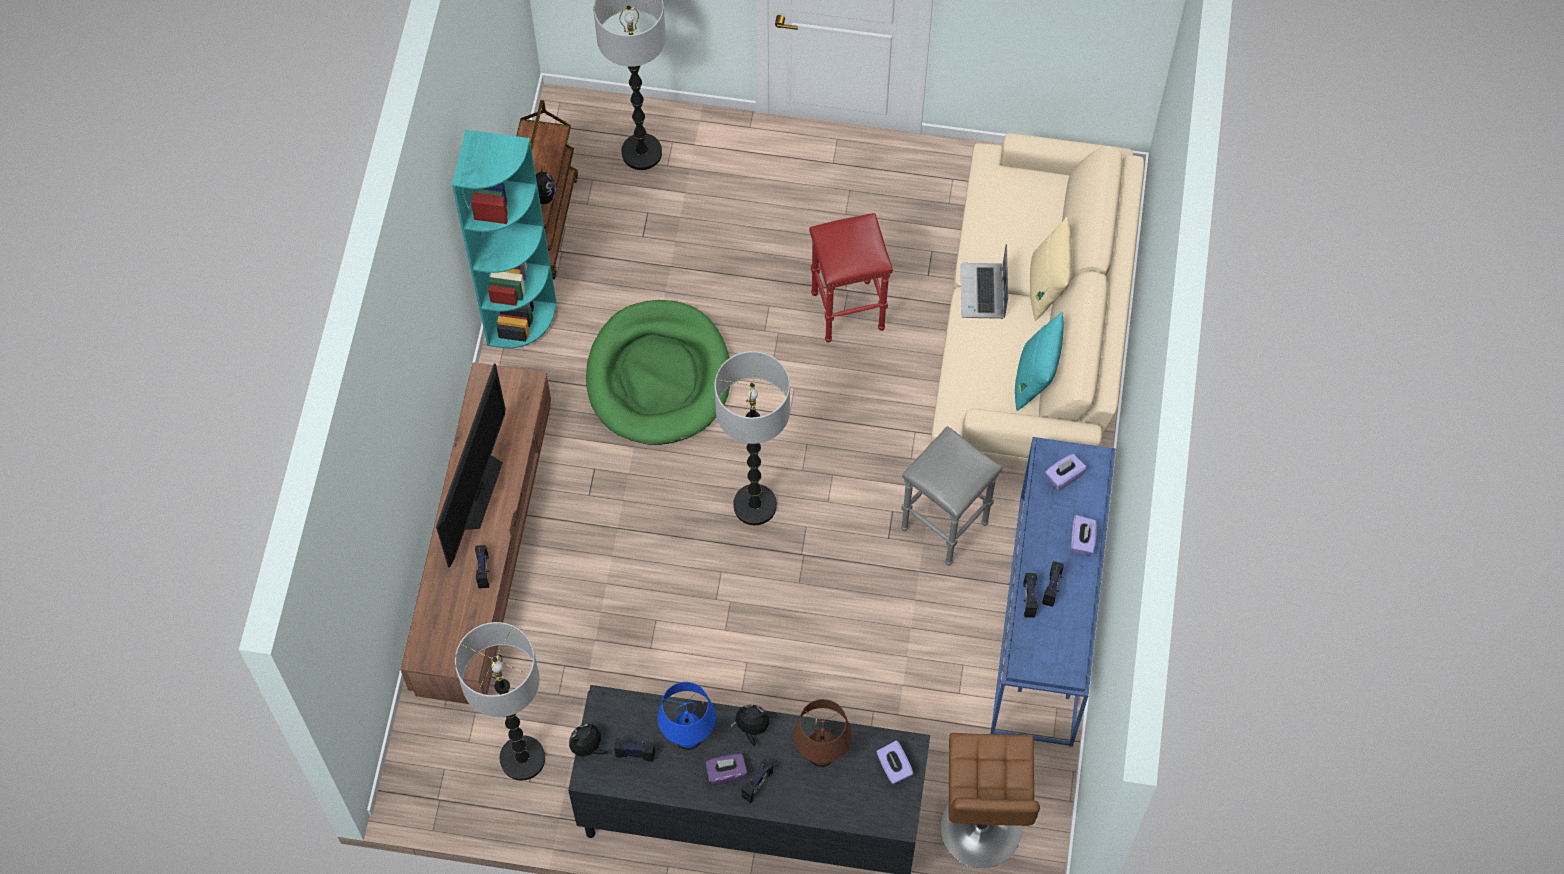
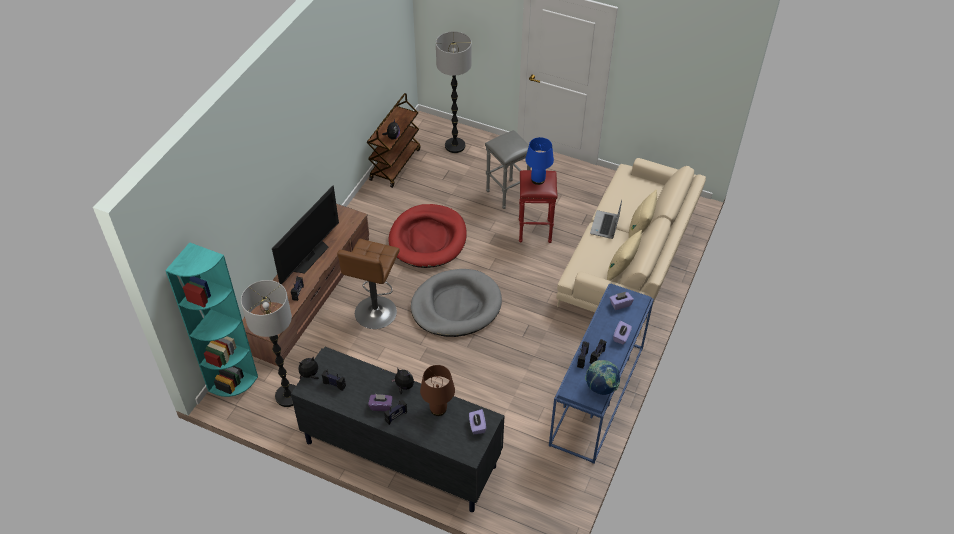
camera: 15 degrees right, 15 degrees down
turquoise bookcase [452,130,557,348] -> turquoise bookcase moved to [165,242,258,397]
green dog bed [586,300,730,445] -> red dog bed [388,204,467,268]
blue table lamp [657,682,716,750] -> blue table lamp moved to [525,137,554,185]
floor lamp [715,351,790,525] -> grey dog bed [411,269,502,337]
grey stool [901,426,1002,566] -> grey stool moved to [485,130,531,209]
brown stool [940,733,1040,868] -> brown stool moved to [337,239,400,329]
turquoise pillow [1015,312,1064,411] -> beige pillow [607,230,642,281]
none -> globe [585,360,620,395]

